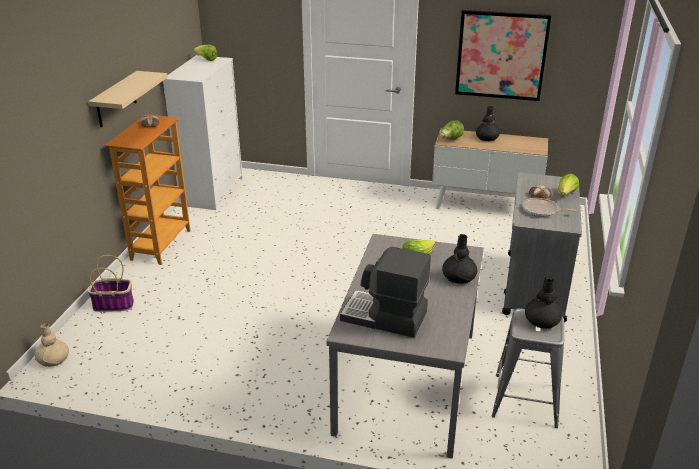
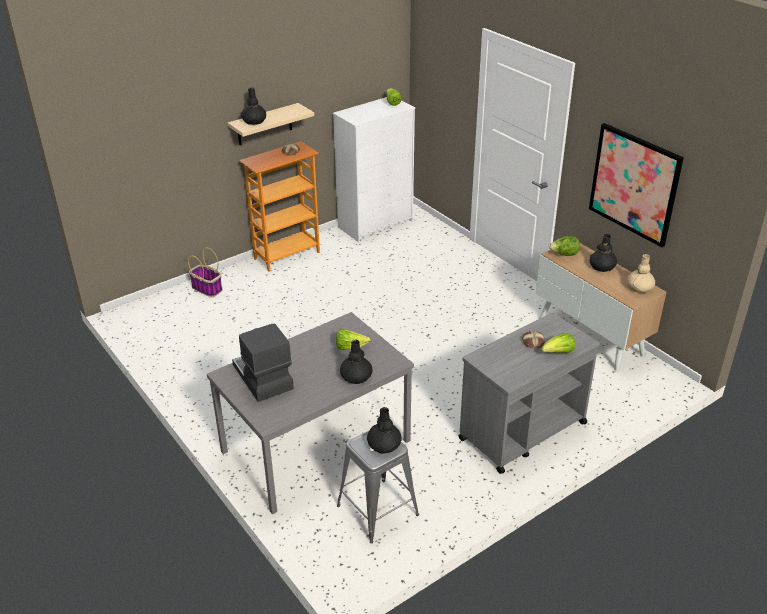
camera: 40 degrees right, 5 degrees up
beige vase [35,323,69,367] -> beige vase moved to [627,254,655,293]
frying pan [522,198,577,217] -> none
none -> black vase [241,88,266,125]

